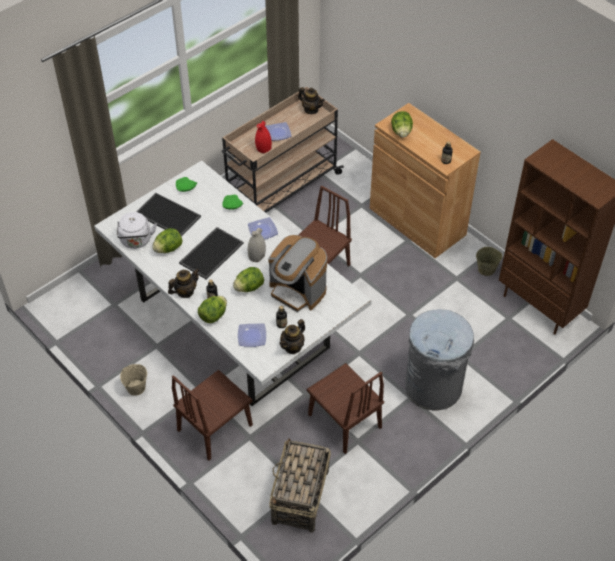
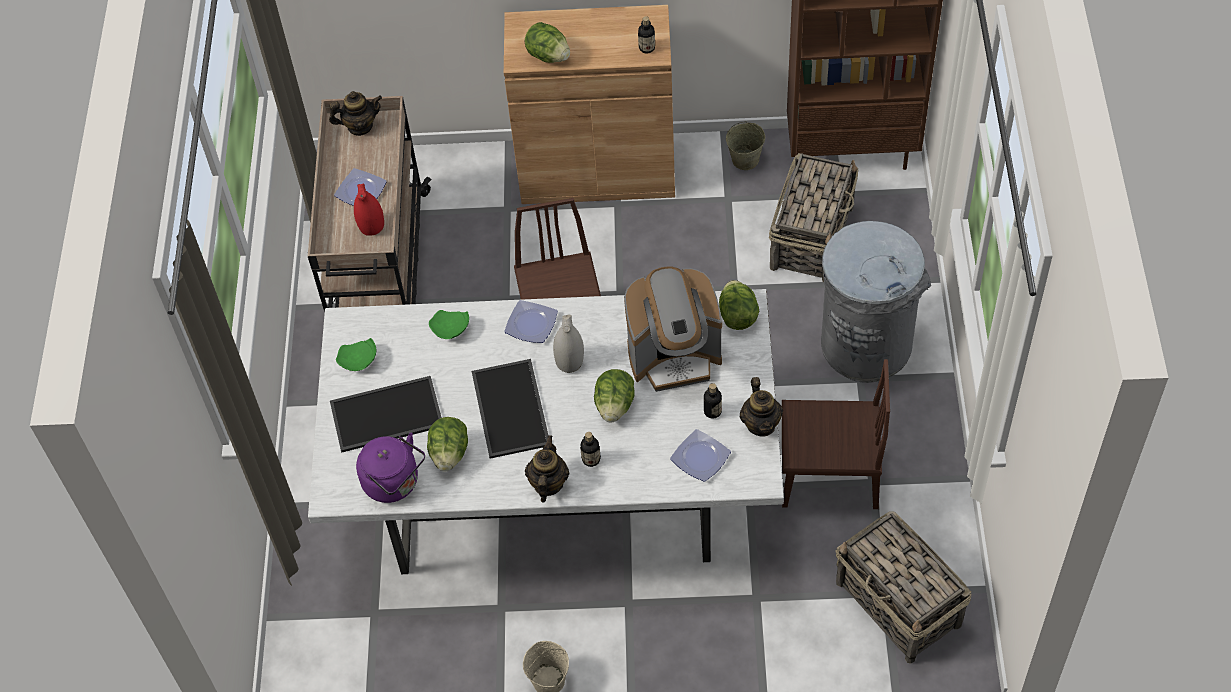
camera: 45 degrees left, 5 degrees up
white kettle [117,212,157,249] -> purple kettle [356,433,425,503]
brown chair [172,370,253,460] -> none
lettuce [198,296,227,323] -> lettuce moved to [719,280,759,330]
none -> basket [769,153,858,282]

